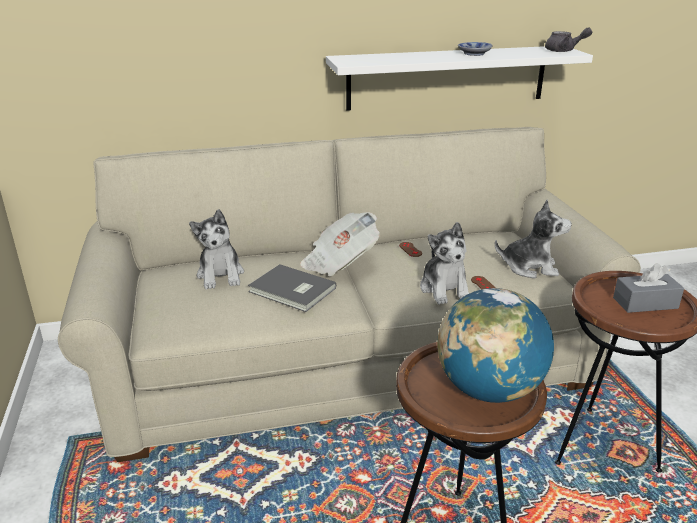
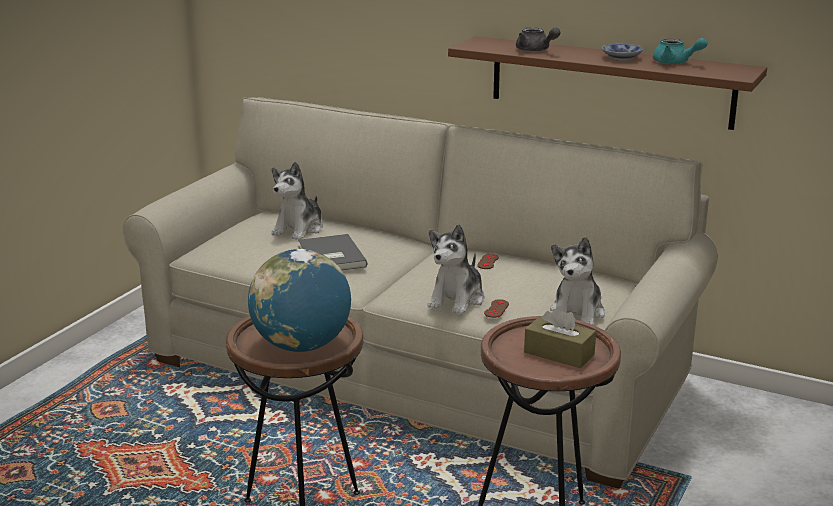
camera: 40 degrees right, 5 degrees down
newspaper [300,212,380,276] -> none
white shelf [326,46,593,111] -> brown shelf [448,36,767,130]
plush toy [495,200,572,278] -> plush toy turned 60 degrees clockwise [550,237,605,325]
grey teapot [545,27,592,52] -> grey teapot moved to [516,27,561,52]
grey tissue box [613,263,684,313] -> brown tissue box [524,306,596,368]
none -> turquoise teapot [653,38,708,64]

